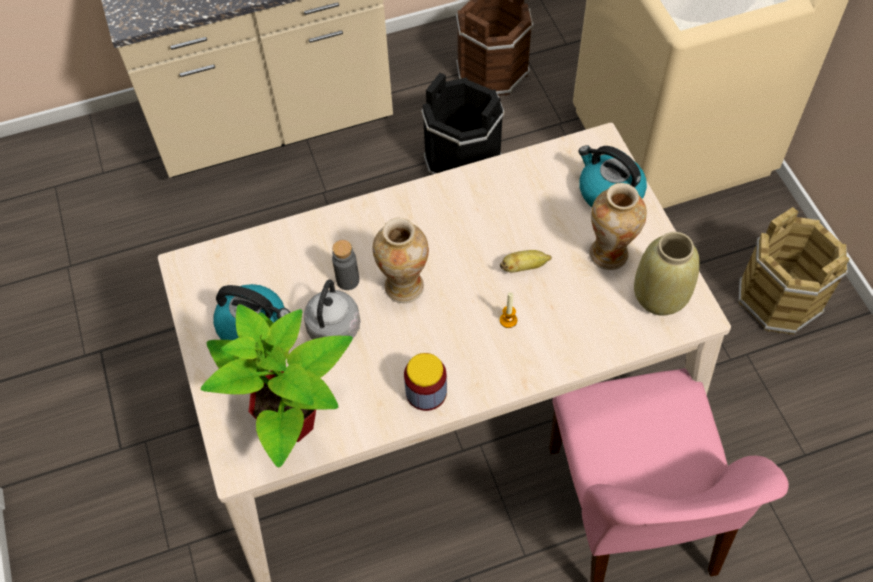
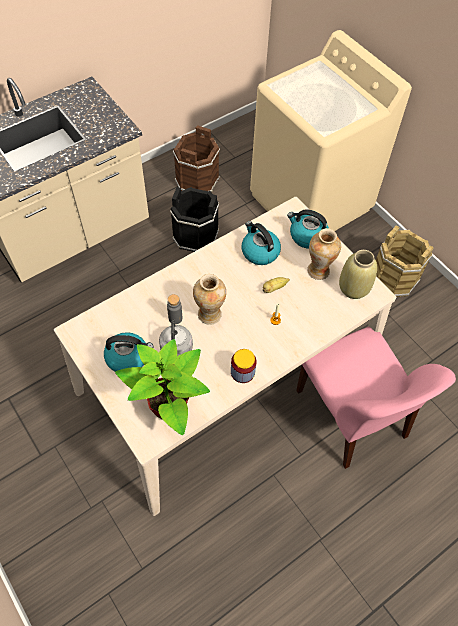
camera: 20 degrees left, 0 degrees up
none -> kettle [241,221,281,265]

